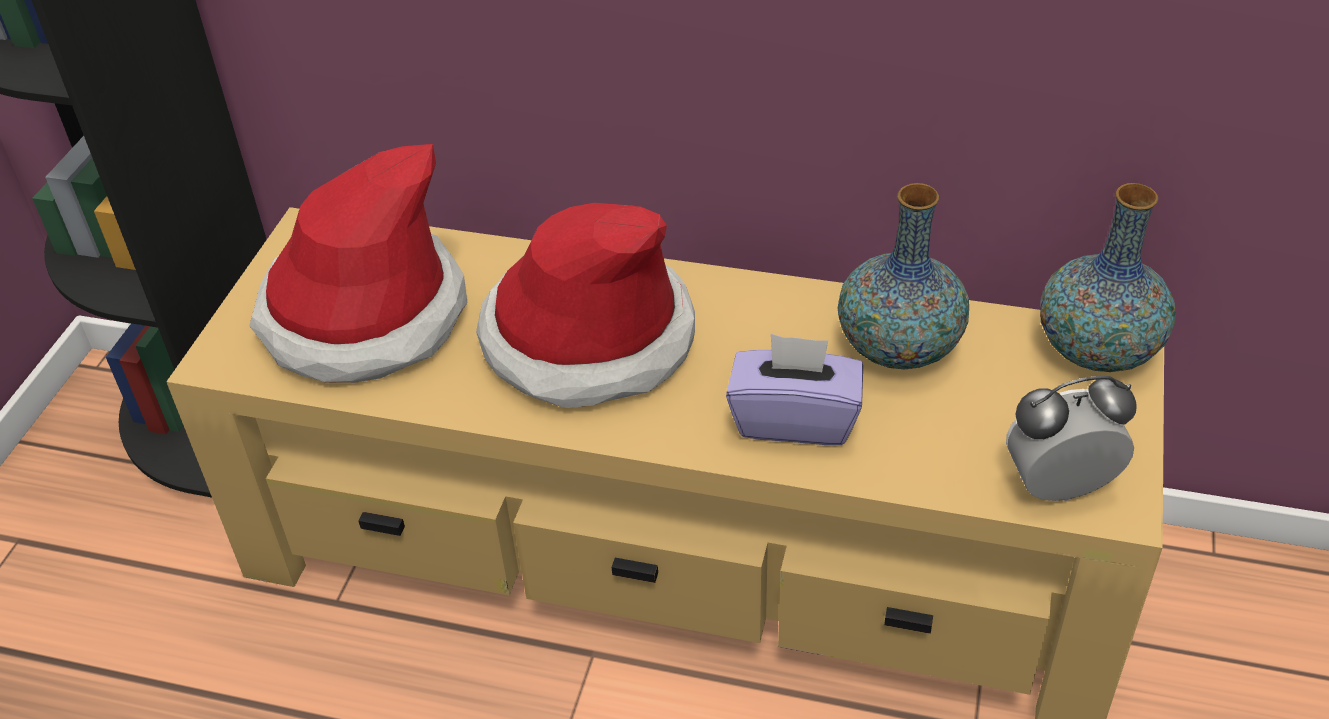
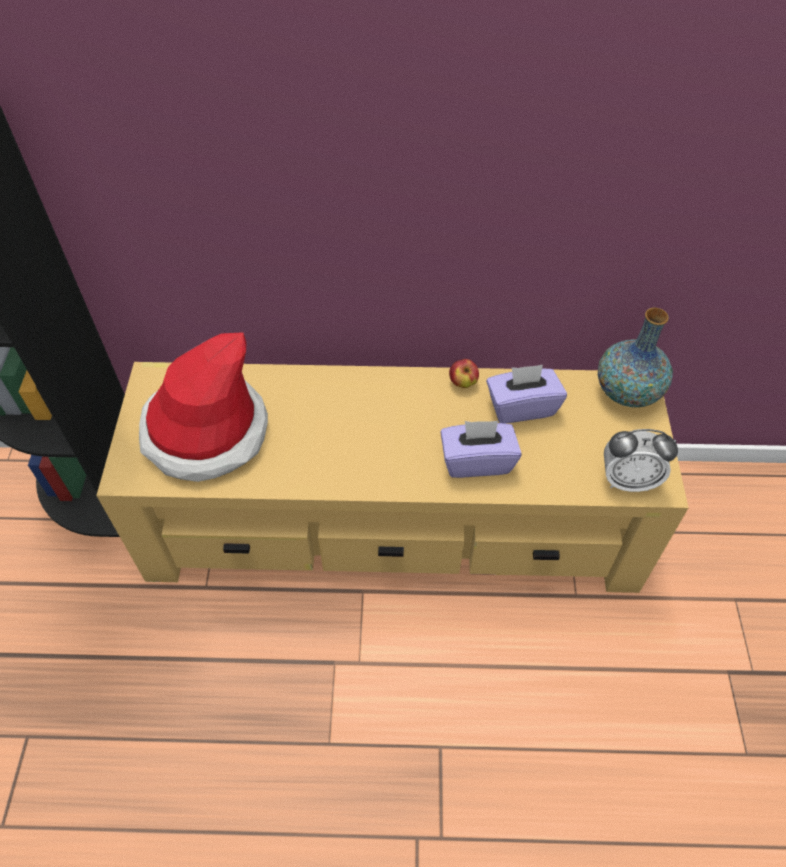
camera: 15 degrees left, 10 degrees up
hat [476,203,695,408] -> none
vase [837,183,969,369] -> purple tissue box [486,365,567,423]
alarm clock [1006,376,1136,501] -> alarm clock turned 150 degrees counterclockwise [604,429,678,492]
none -> apple [449,359,479,388]

